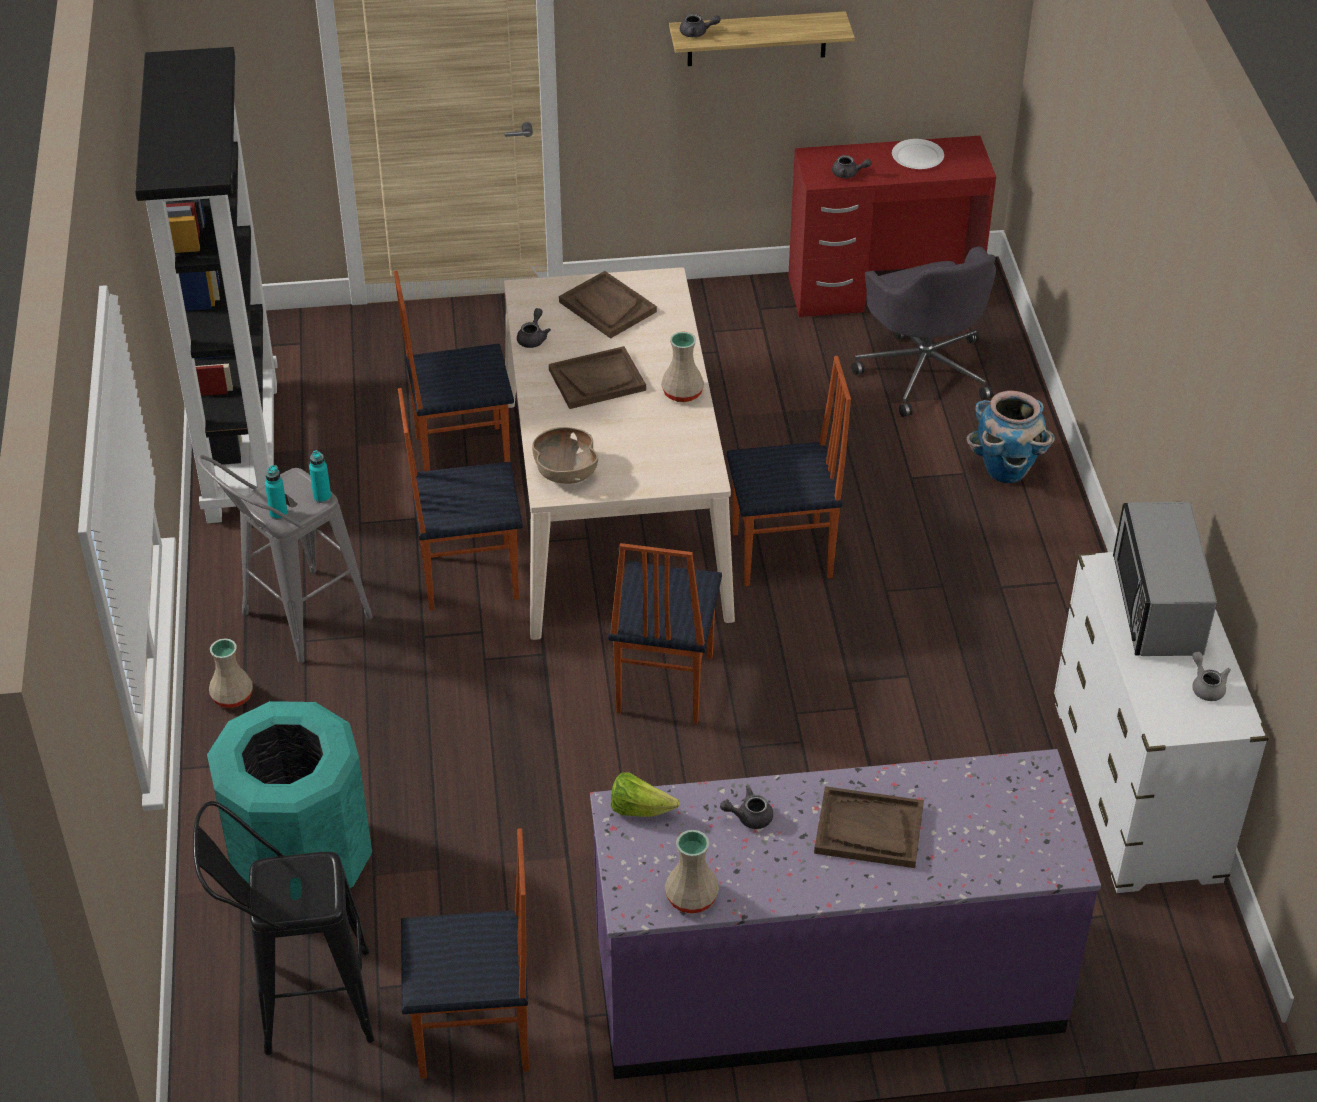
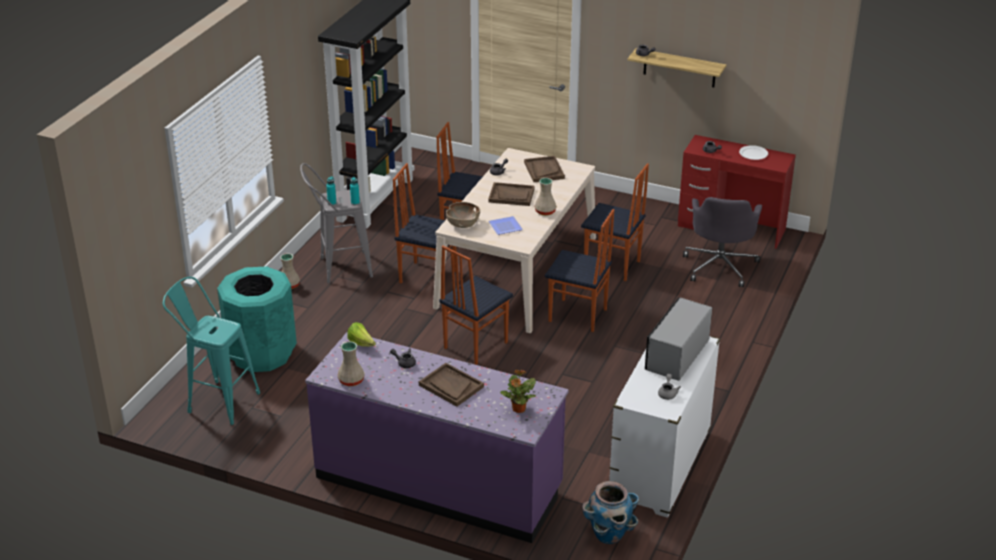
camera: 30 degrees right, 10 degrees down
black stool [193,801,374,1055] -> turquoise stool [163,277,260,425]
chair [401,828,529,1079] -> chair moved to [581,163,649,281]
planter [967,391,1055,483] -> planter moved to [582,481,639,544]
none -> plate [489,216,523,235]
none -> potted plant [500,369,536,413]

